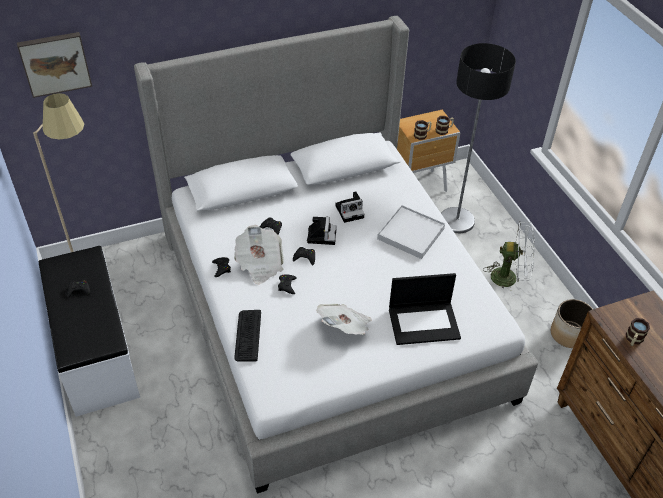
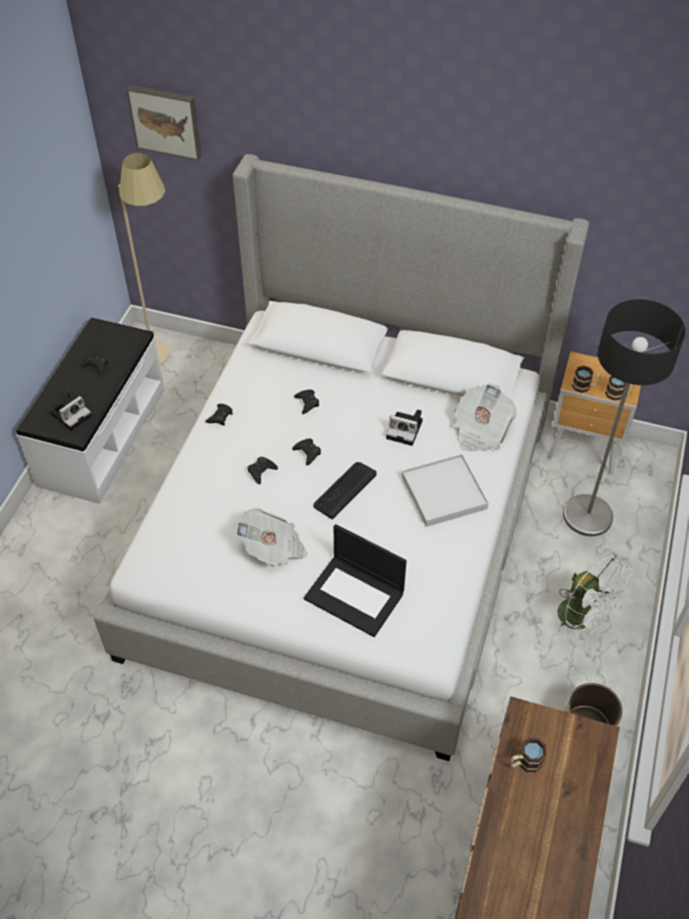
camera: 40 degrees right, 5 degrees up
newspaper [234,225,284,284] -> newspaper moved to [454,384,516,451]
keyboard [234,310,261,362] -> keyboard moved to [313,462,377,519]
camera [307,217,337,245] -> camera moved to [50,389,92,431]

